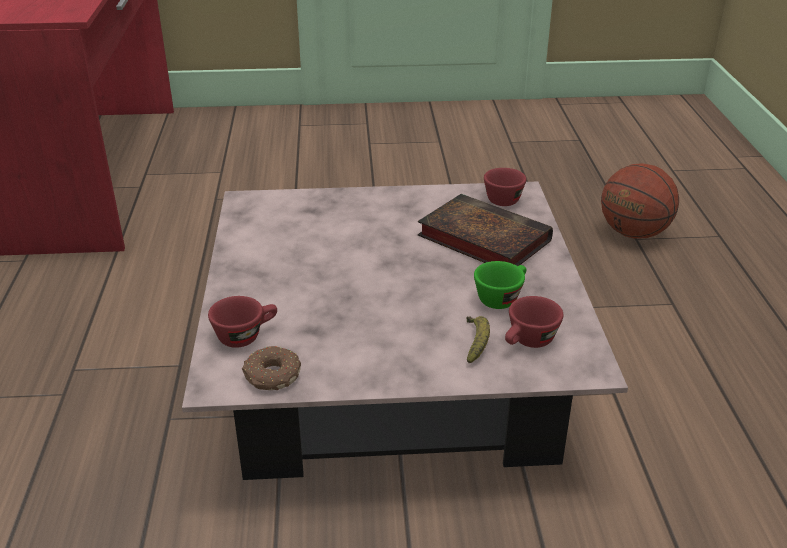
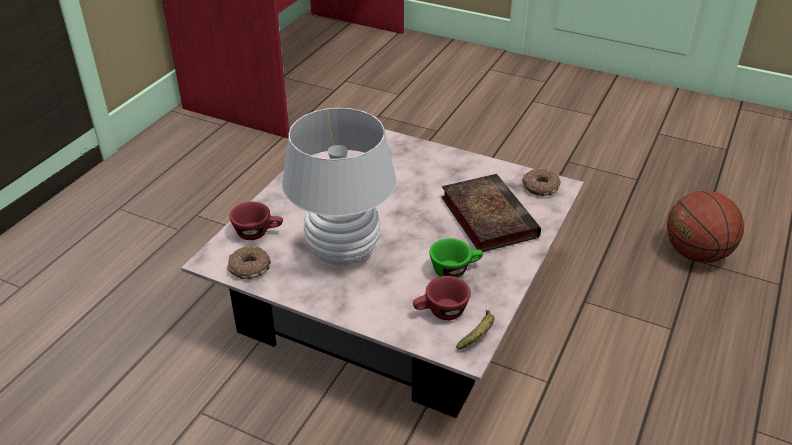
camera: 30 degrees right, 5 degrees up
banana [466,316,490,363] -> banana moved to [456,310,495,350]
red cup [484,168,526,206] -> donut [522,168,561,196]
none -> white table lamp [282,108,397,265]

